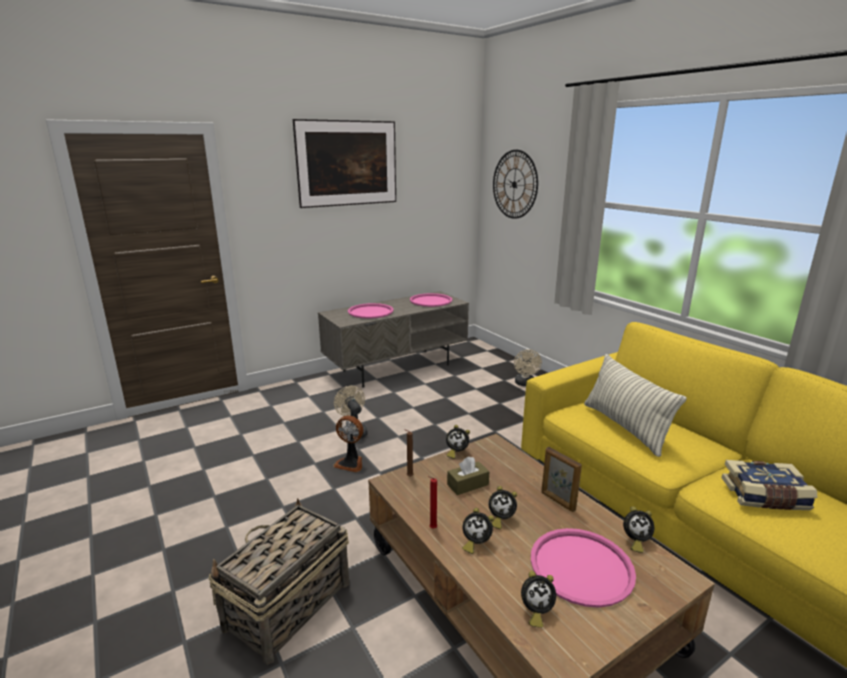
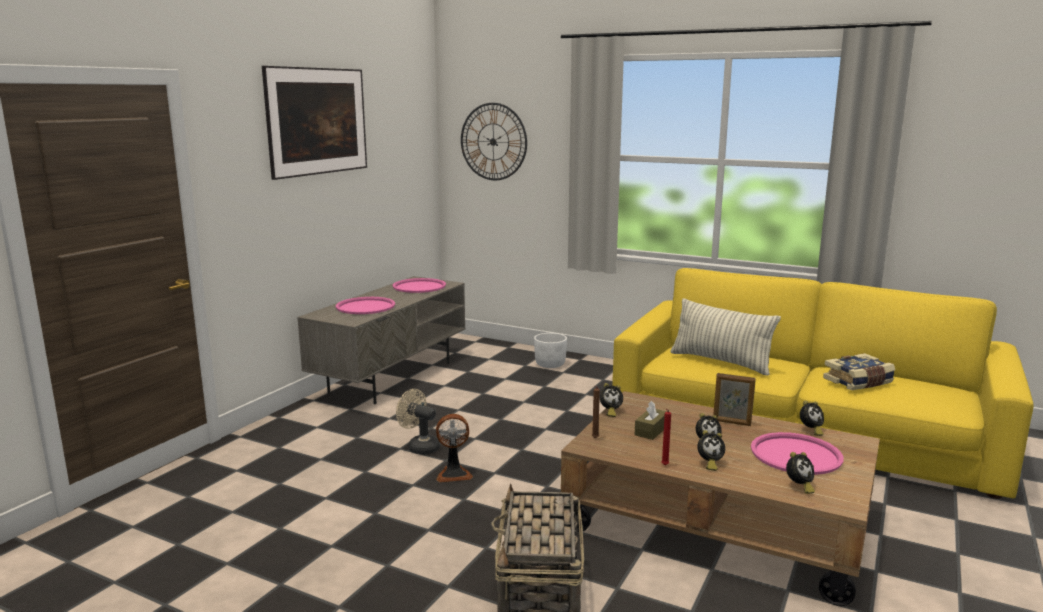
camera: 30 degrees left, 5 degrees down
beige fan [514,349,542,386] -> white planter [534,333,567,368]

